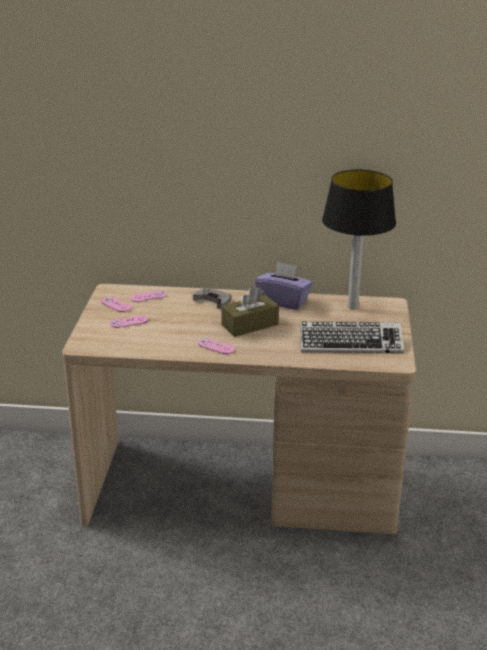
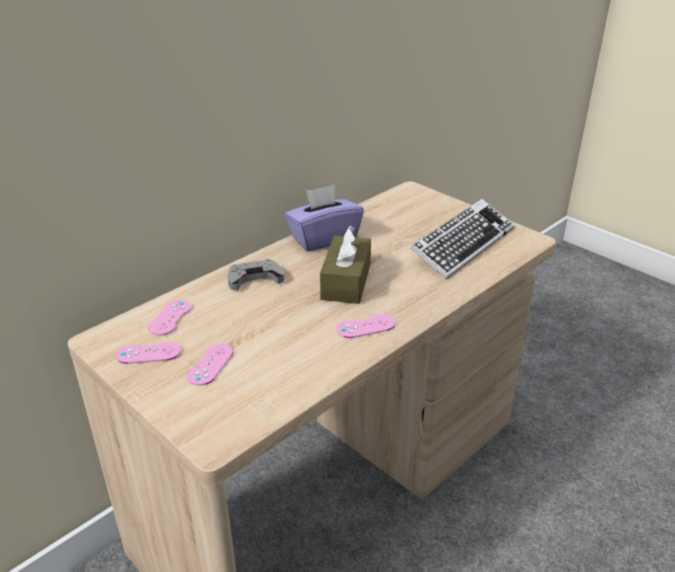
camera: 50 degrees left, 5 degrees up
table lamp [322,170,396,310] -> none

